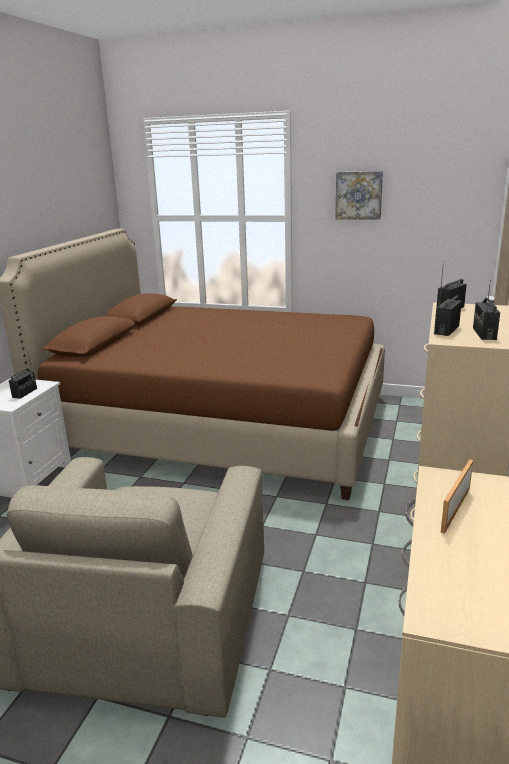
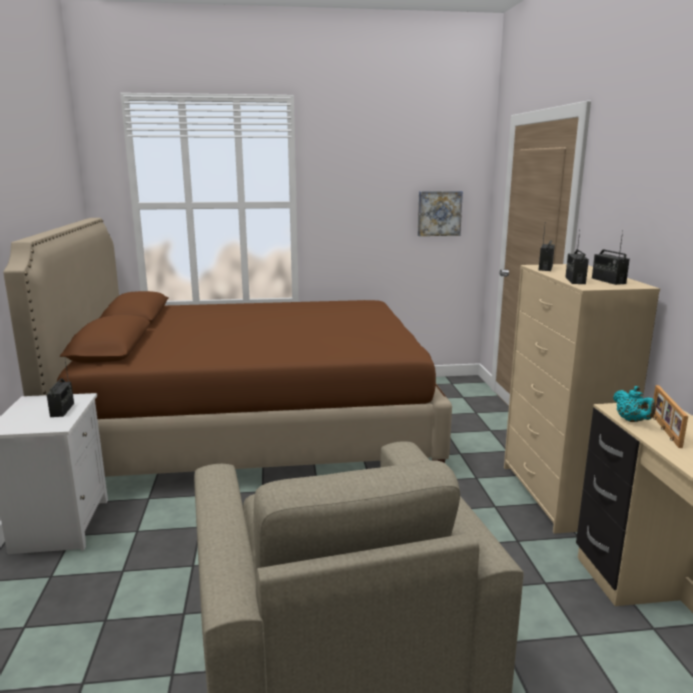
camera: 25 degrees left, 5 degrees down
picture [335,171,383,220] -> picture moved to [417,191,463,236]
none -> turquoise teapot [613,386,656,422]

